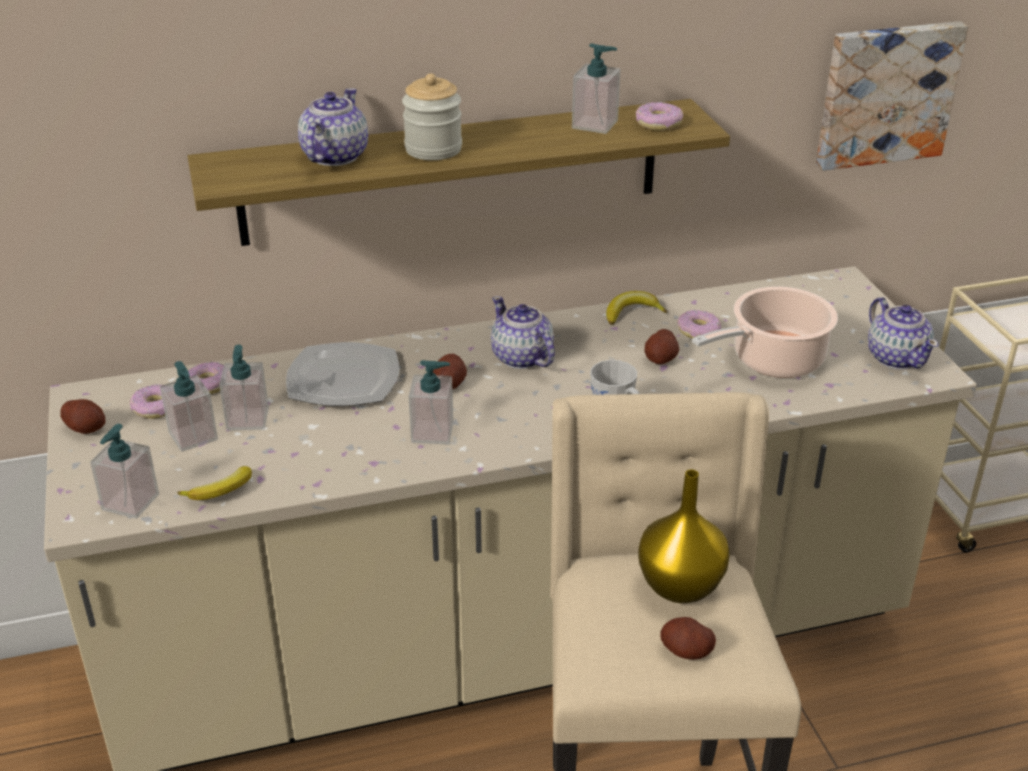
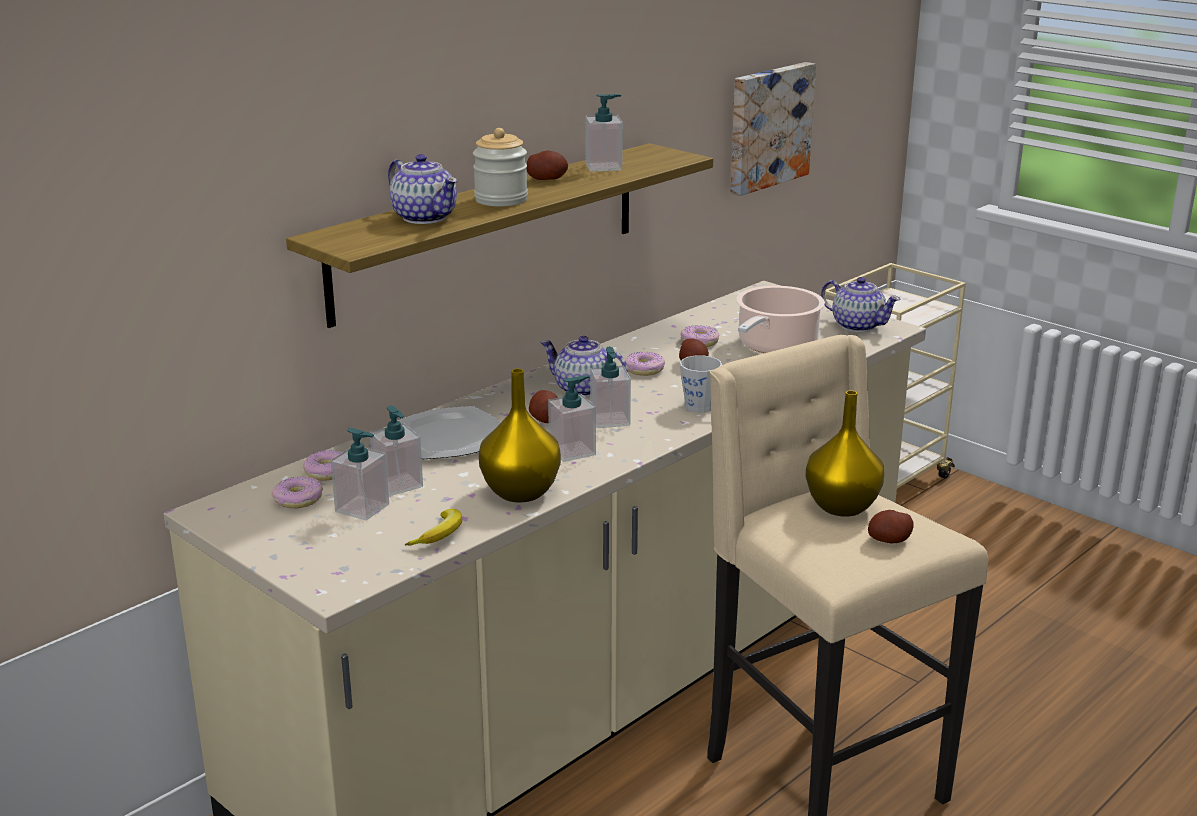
camera: 30 degrees left, 10 degrees down
potato [61,399,106,434] -> potato moved to [527,150,568,180]
soap dispenser [90,424,159,519] -> soap dispenser moved to [590,347,631,428]
teapot [298,88,368,166] -> teapot turned 150 degrees clockwise [388,154,458,224]
banana [606,291,667,325] -> none
donut [636,102,683,131] -> donut moved to [624,352,665,376]
none -> yellow vase [479,369,561,502]

